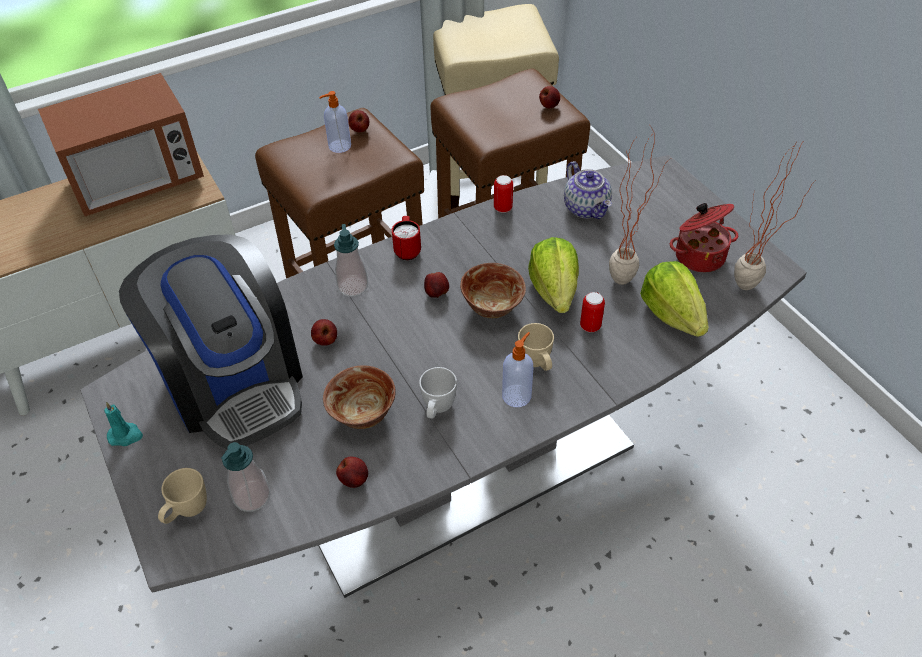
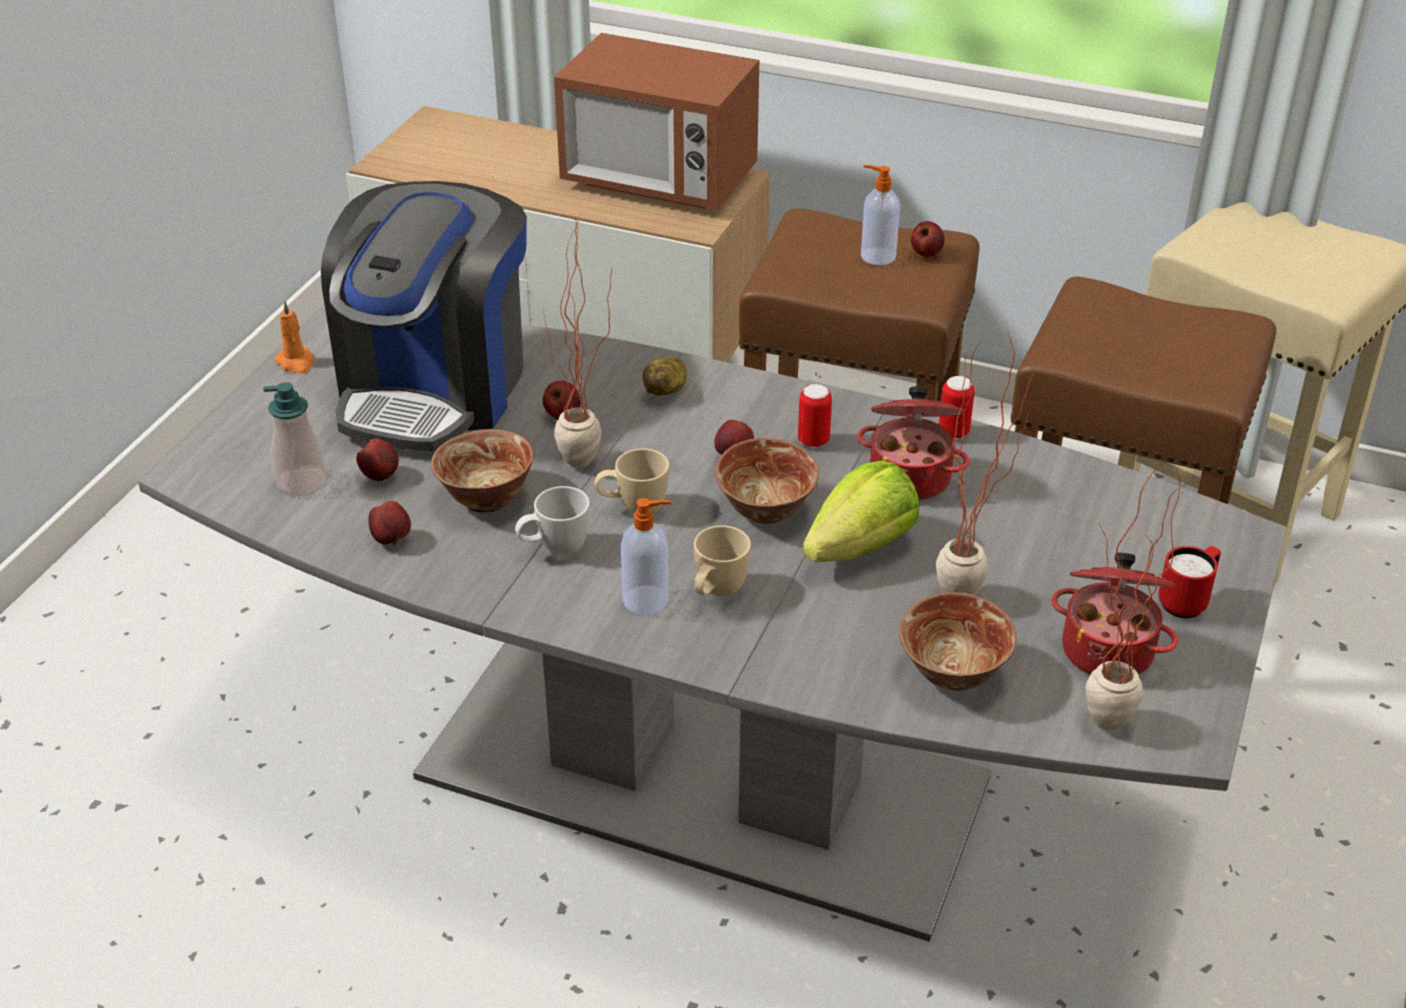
camera: 50 degrees right, 10 degrees down
turquoise candle [104,402,143,446] -> orange candle [274,300,314,374]
beige mug [158,468,207,524] -> beige mug moved to [595,449,669,514]
soap dispenser [334,224,368,297] -> potato [642,357,687,396]
red mug [392,216,421,260] -> red mug moved to [1158,546,1221,618]
apple [539,86,560,108] -> apple moved to [356,438,399,481]
teapot [564,161,612,219] -> none
can [580,292,605,333] -> can moved to [798,384,832,447]
lettuce [640,261,708,337] -> bowl [899,592,1017,691]
none -> potted plant [543,215,612,468]
none -> cooking pot [857,386,970,501]

